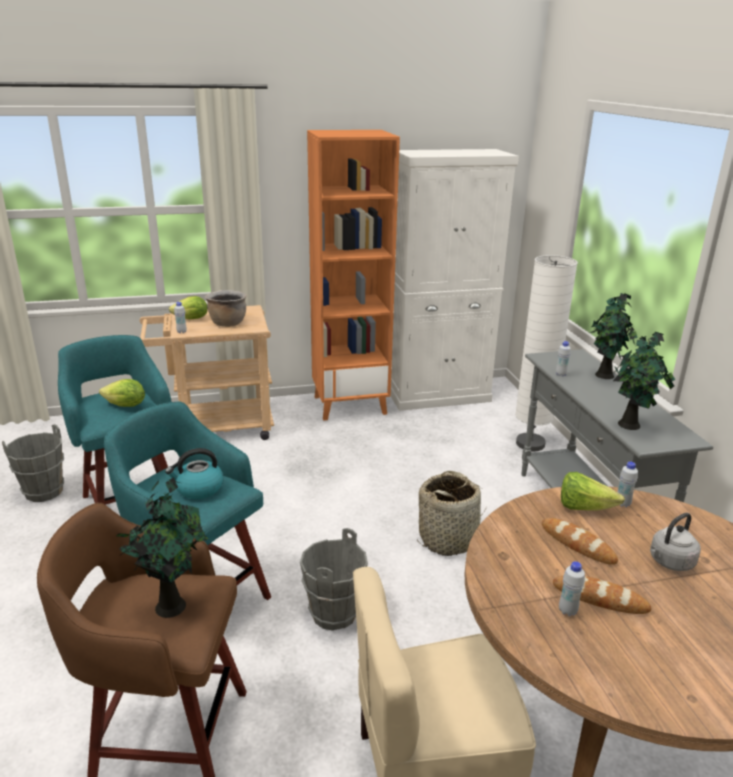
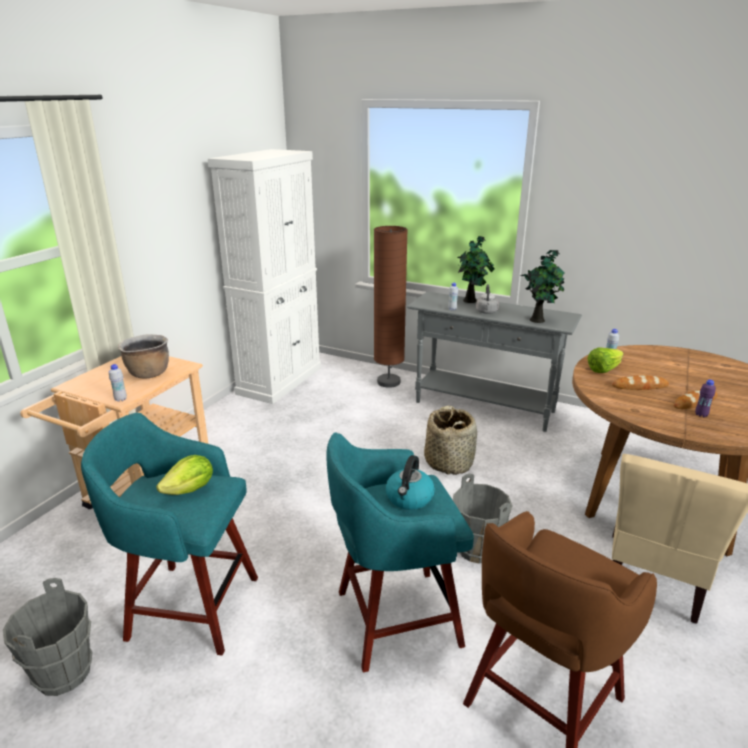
camera: 50 degrees left, 0 degrees up
potted plant [116,477,208,618] -> none
lettuce [169,296,208,320] -> none
orange bookcase [307,130,400,421] -> none
white floor lamp [515,255,578,451] -> brown floor lamp [374,226,408,388]
white bottle [559,561,585,616] -> purple bottle [695,380,716,417]
grey kettle [650,513,701,571] -> grey kettle moved to [476,284,499,314]

